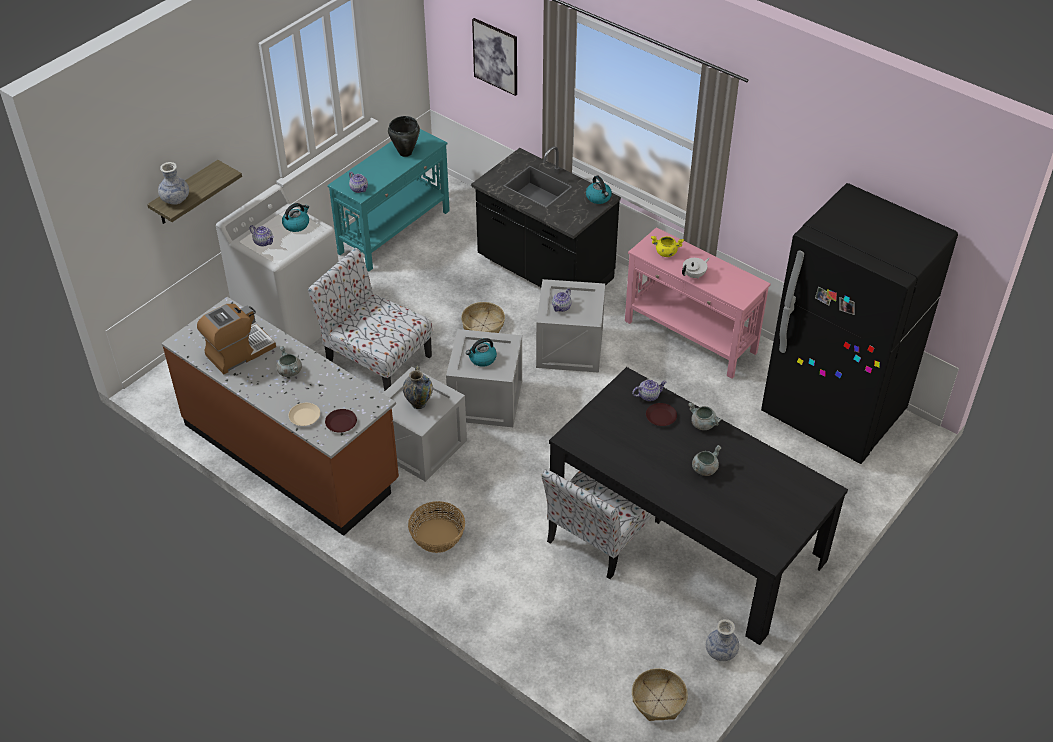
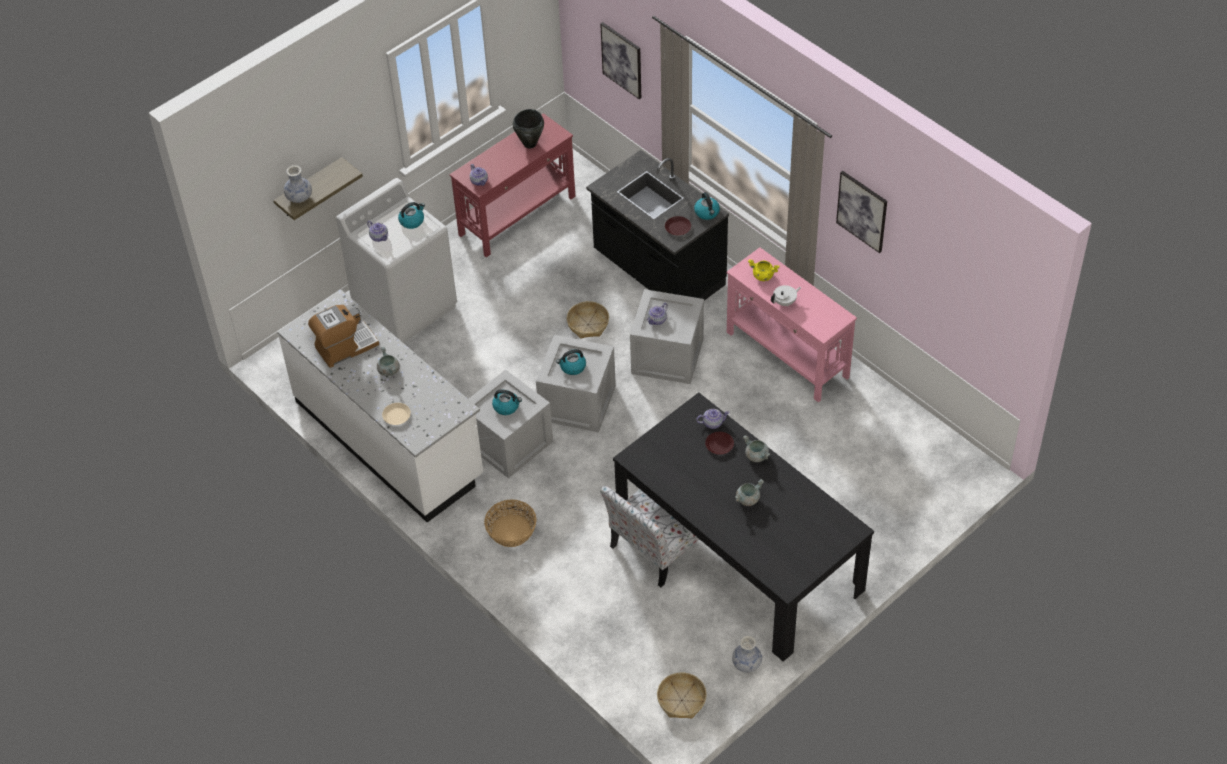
camera: 10 degrees right, 5 degrees up
brown counter [161,297,399,536] -> white counter [277,290,483,522]
chair [308,248,432,391] -> none
brown plate [325,409,357,433] -> brown plate moved to [665,216,691,235]
turquoise console table [327,129,450,272] -> red console table [449,113,575,257]
vase [403,365,433,409] -> kettle [492,389,522,415]
black fridge [761,183,958,464] -> none
none -> picture [836,171,887,253]

